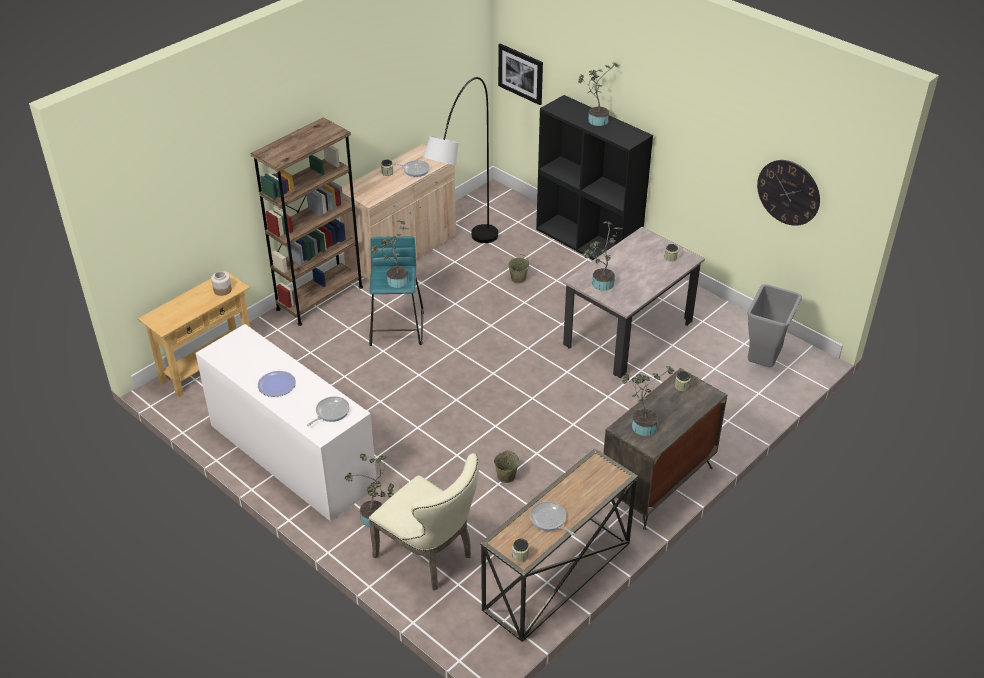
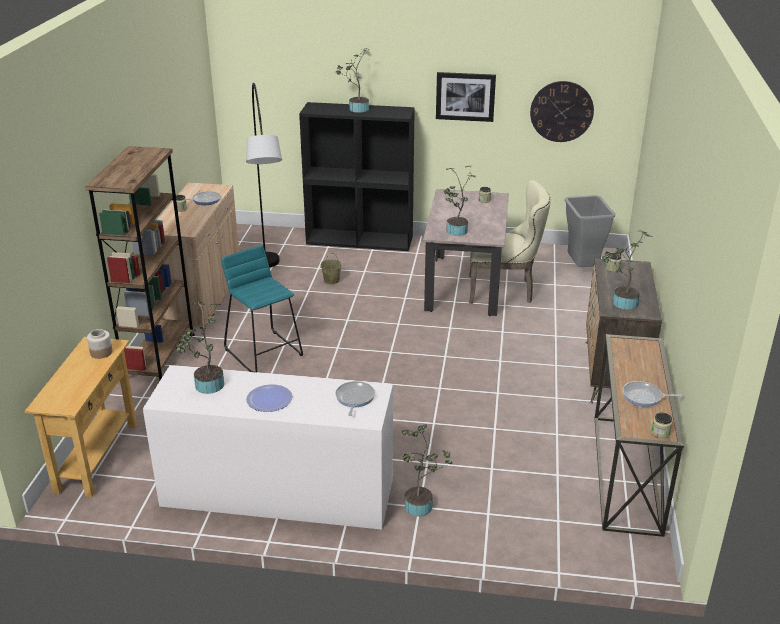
camera: 35 degrees left, 10 degrees down
beige chair [369,453,479,590] -> beige chair moved to [469,180,551,304]
potted plant [370,220,408,288] -> potted plant moved to [175,302,224,394]
beige bucket [494,450,519,483] -> none
picture [498,44,543,105] -> picture moved to [436,72,496,122]

